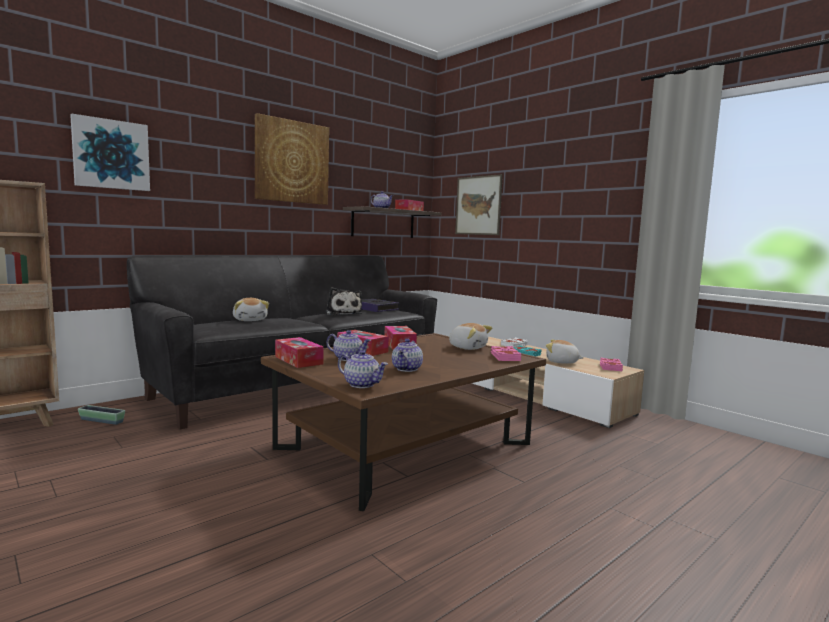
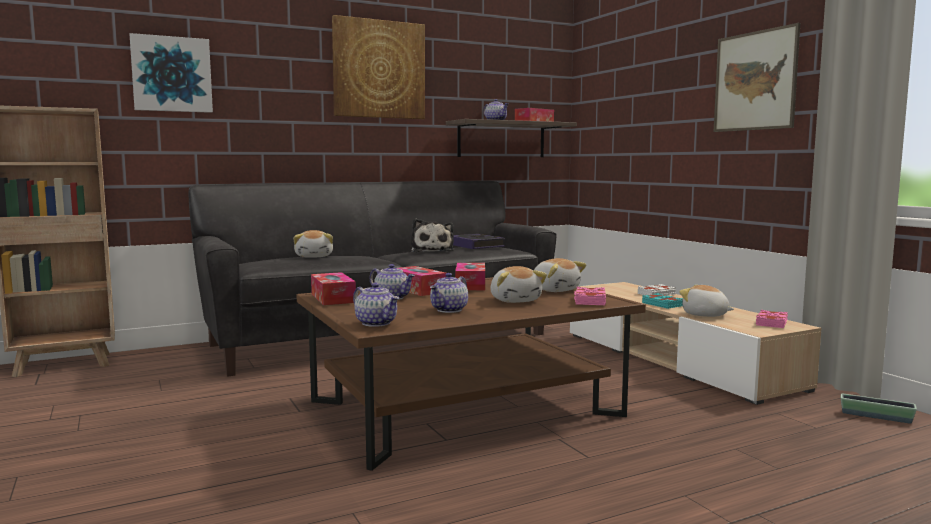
camera: 15 degrees right, 0 degrees up
planter [78,405,125,425] -> planter moved to [841,394,917,424]
picture [455,174,503,235] -> picture moved to [714,23,800,132]
none -> plush toy [490,266,547,303]

